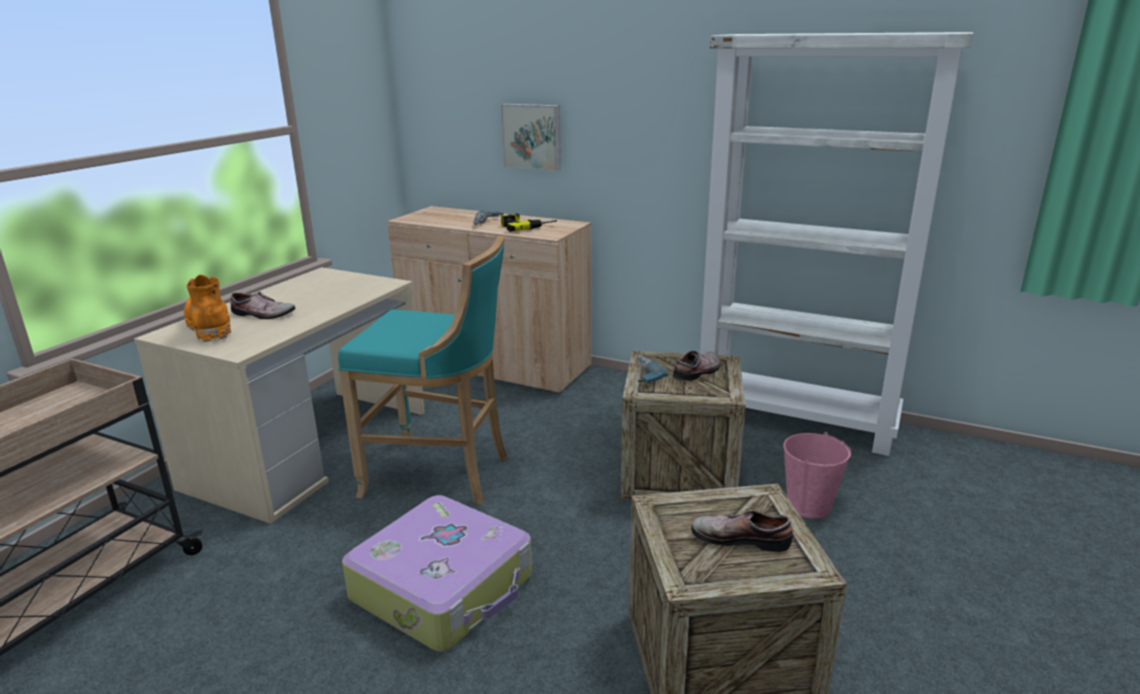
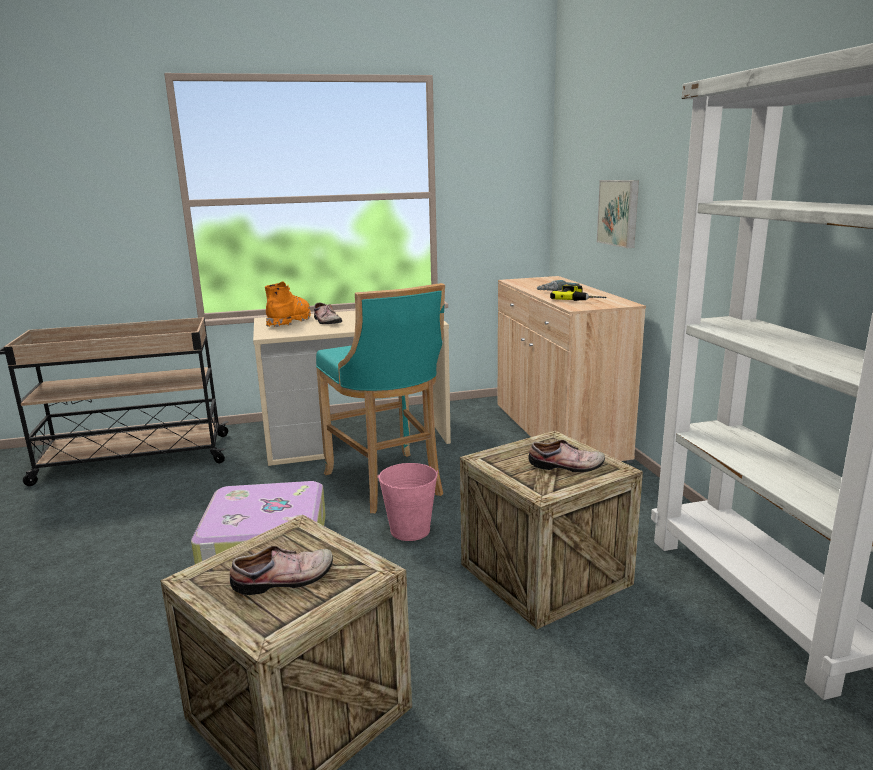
camera: 50 degrees right, 5 degrees down
power drill [637,355,668,384] -> none
shoe [691,510,793,552] -> shoe turned 90 degrees clockwise [230,545,333,595]
pink bucket [783,432,851,519] -> pink bucket moved to [378,463,438,541]

